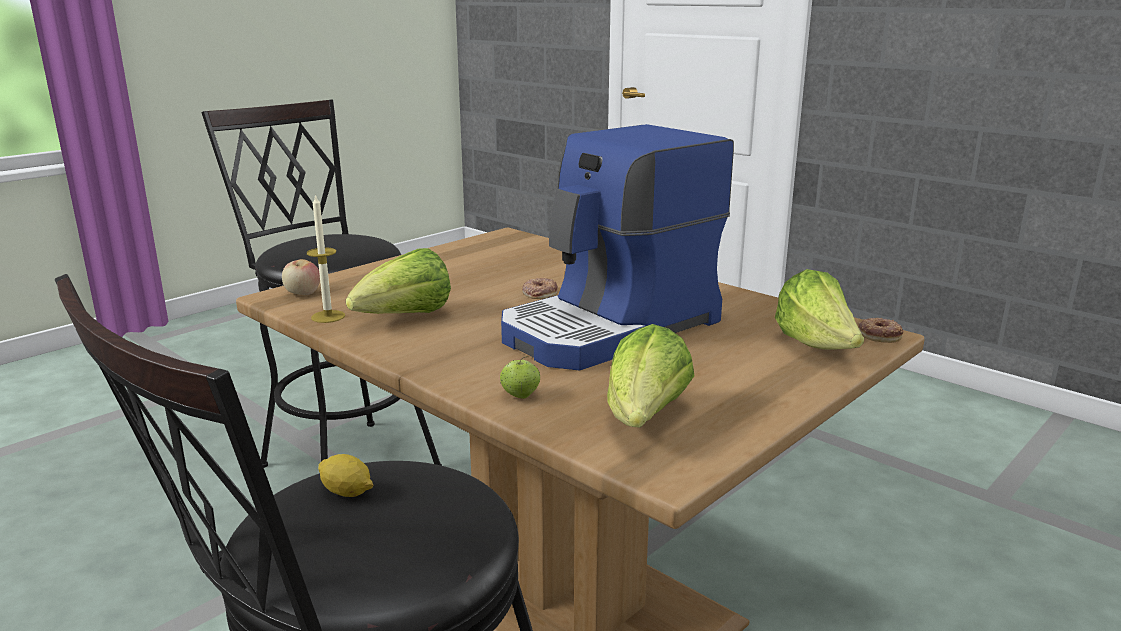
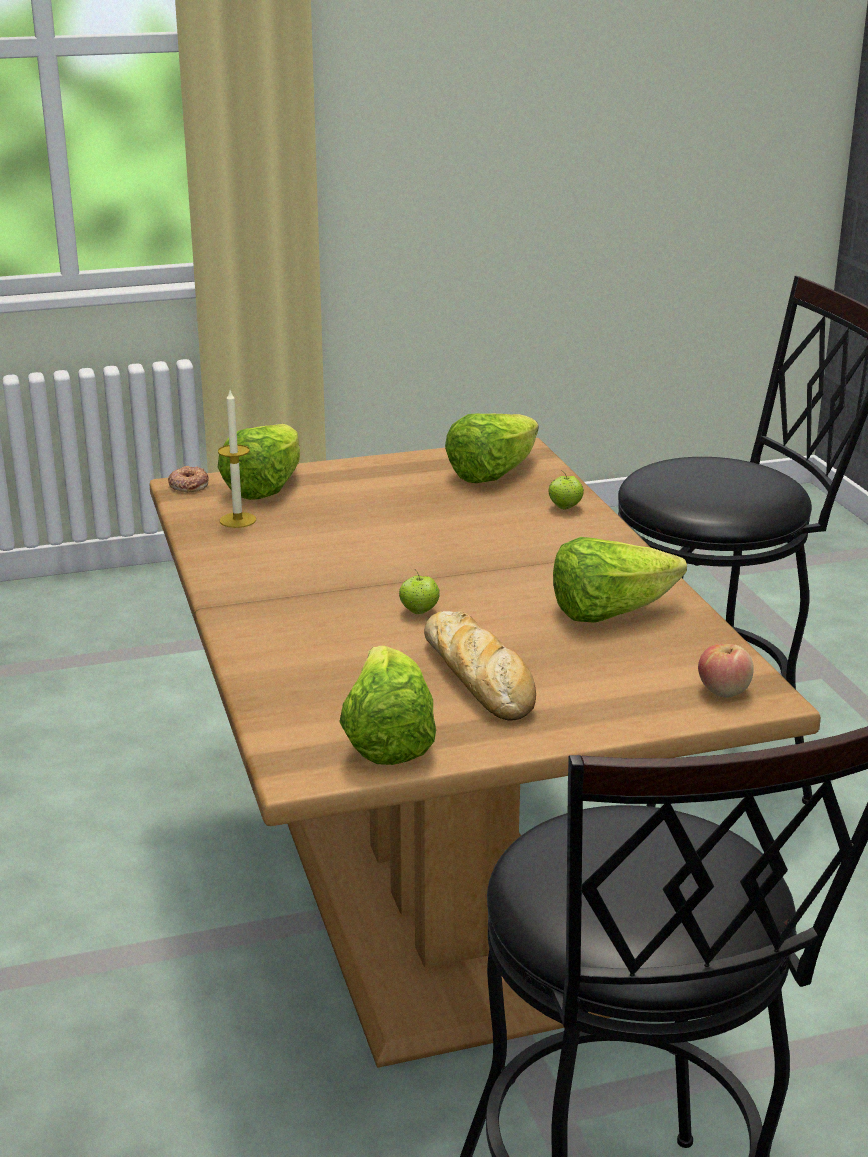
camera: 150 degrees left, 5 degrees up
candle [307,194,345,323] -> candle moved to [218,391,256,528]
lemon [318,454,374,497] -> none
coffee machine [501,124,734,370] -> none
donut [522,277,558,299] -> apple [399,569,440,614]
none -> lettuce [339,646,436,765]
none -> bread [424,611,536,720]

